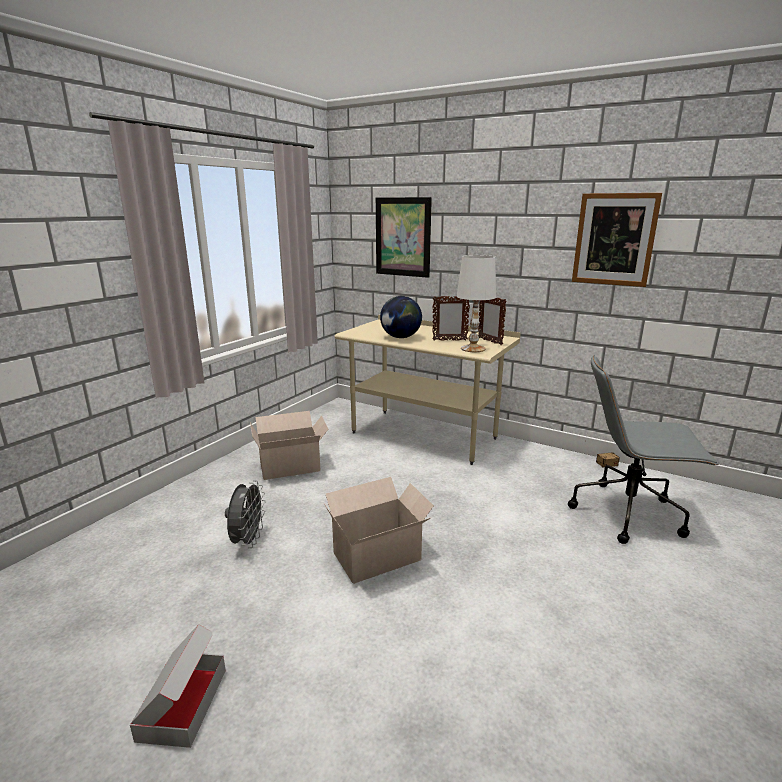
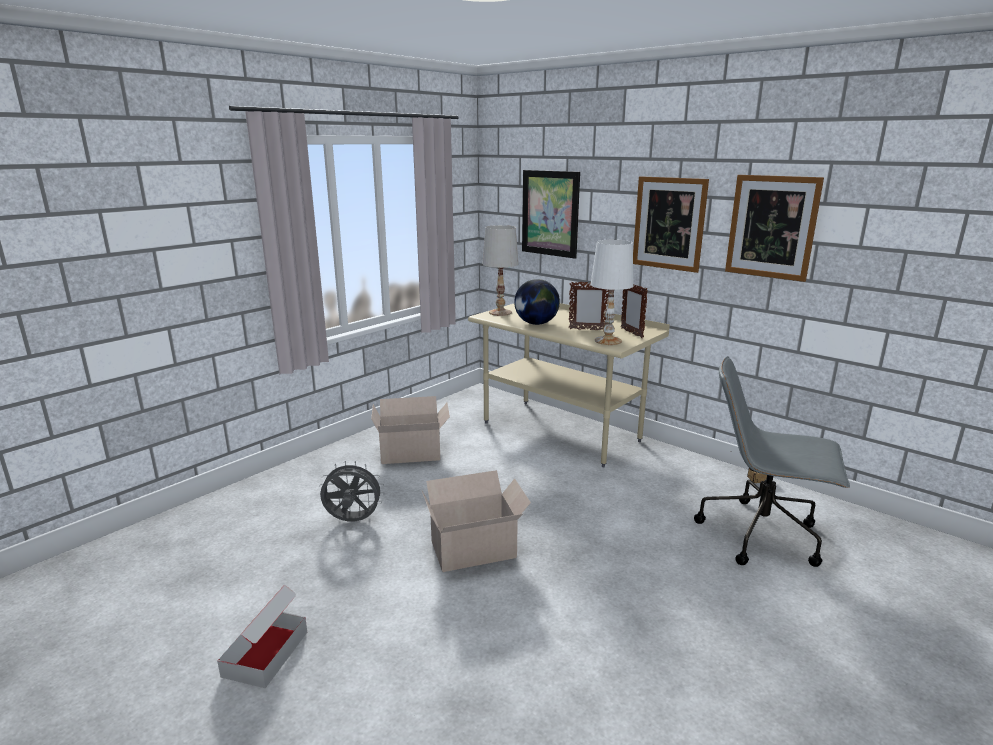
camera: 10 degrees right, 0 degrees up
grey fan [225,480,266,548] -> grey fan turned 105 degrees counterclockwise [320,461,385,521]
none -> white table lamp [482,225,519,316]
none -> picture [633,176,709,273]

